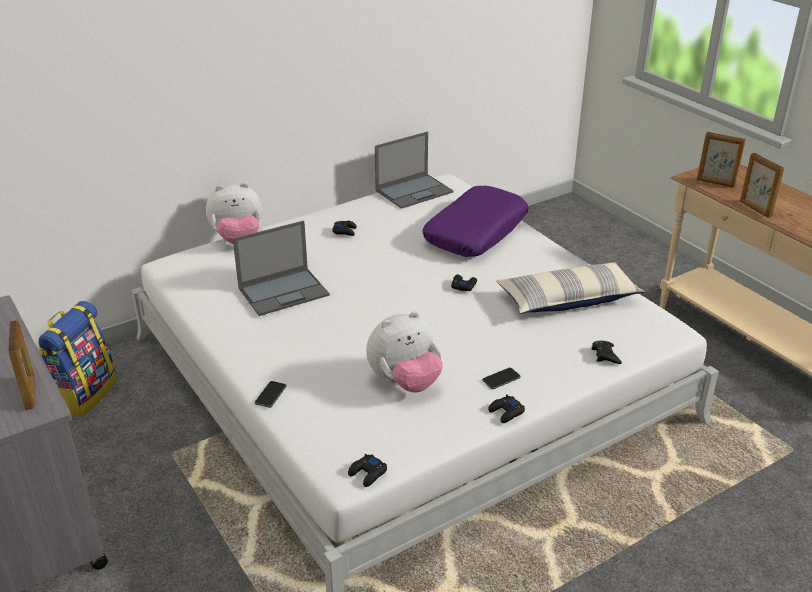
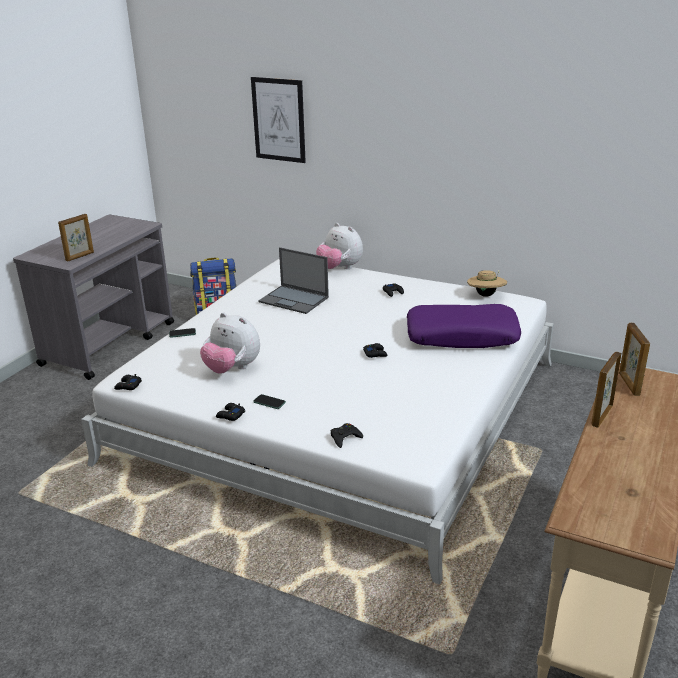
camera: 60 degrees right, 5 degrees down
laptop [375,132,454,209] -> beige hat [467,270,507,297]
pillow [497,262,645,314] -> none
none -> picture [251,77,306,163]

